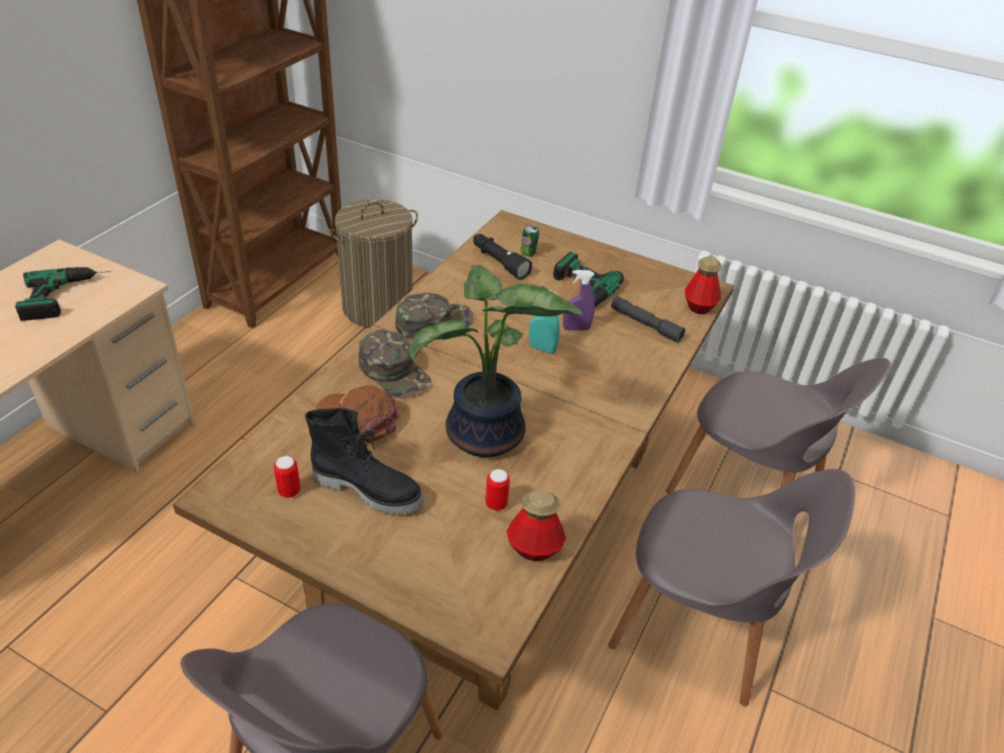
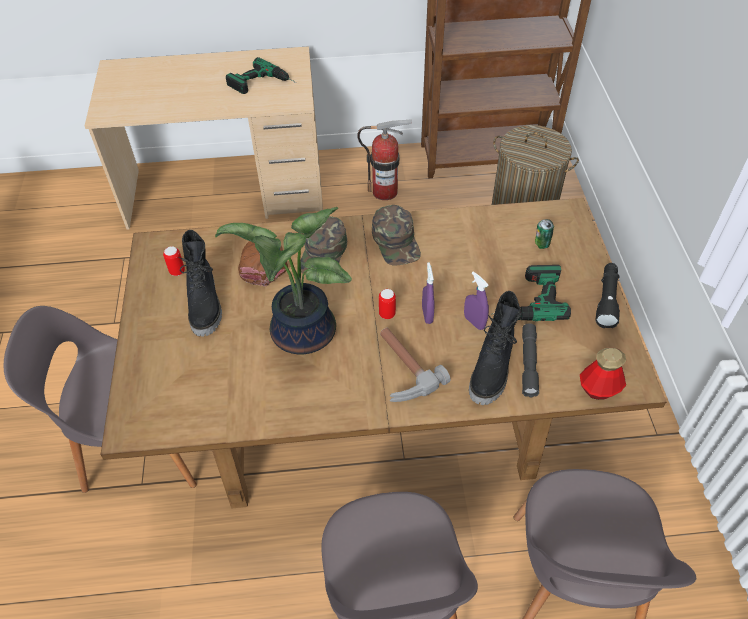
camera: 60 degrees right, 10 degrees up
green cap [395,293,474,339] -> green cap turned 45 degrees clockwise [372,205,421,266]
black flashlight [473,234,532,280] -> black flashlight moved to [596,263,620,328]
can [485,469,510,511] -> can moved to [379,289,396,319]
bottle [506,490,566,561] -> none
turquoise spray bottle [529,289,560,354] -> purple spray bottle [422,262,434,324]
none -> fire extinguisher [357,119,412,200]
none -> hammer [380,328,451,402]
none -> black boot [469,291,521,405]

